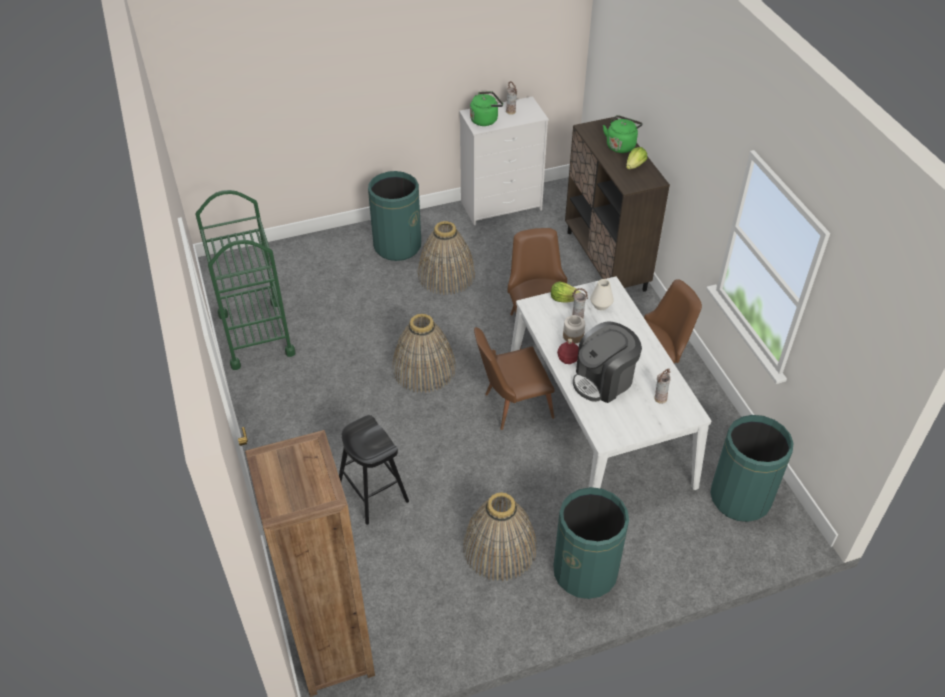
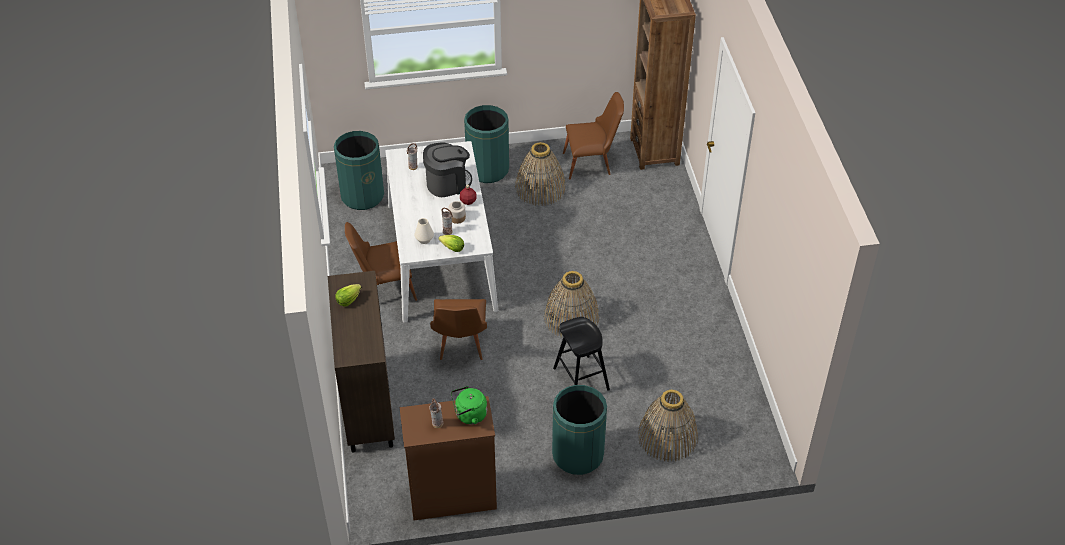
camera: 170 degrees left, 0 degrees up
green cart [196,190,296,370] -> none
black stool [339,415,409,525] -> black stool moved to [553,317,610,391]
basket [417,221,475,295] -> basket moved to [639,390,698,461]
white dresser [459,96,549,225] -> brown dresser [400,396,497,520]
brown chair [474,327,555,430] -> brown chair moved to [563,92,624,180]
green kettle [603,115,643,153] -> none

